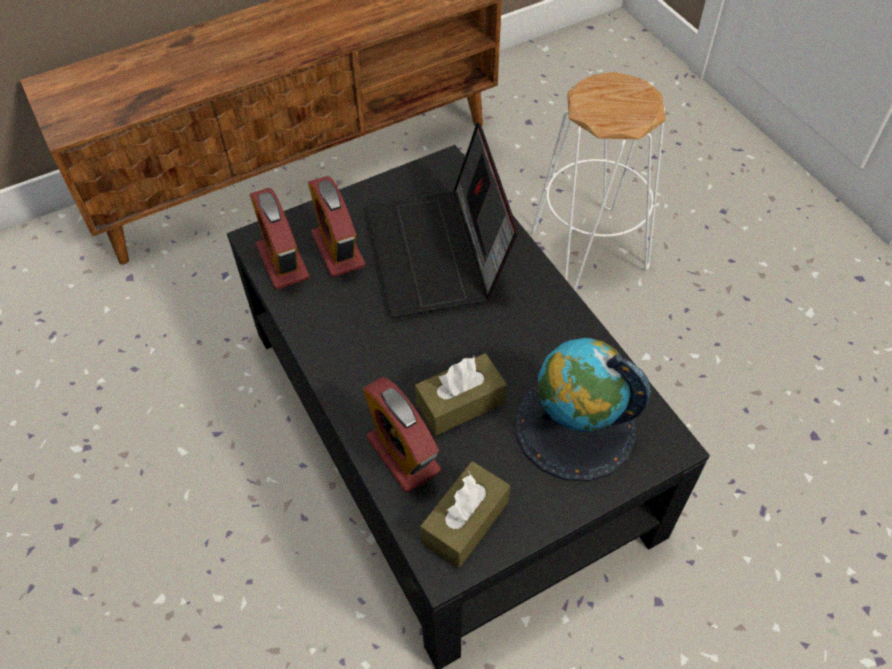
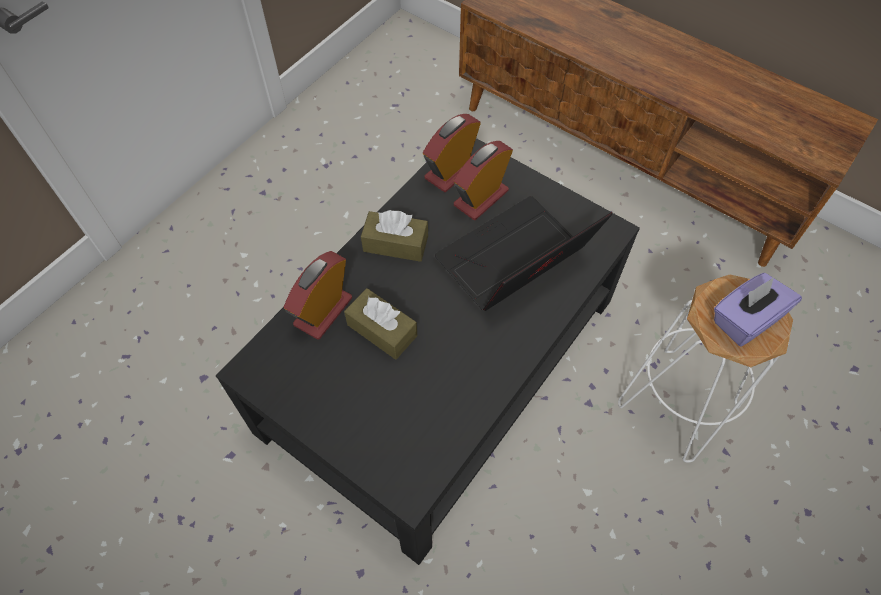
camera: 65 degrees right, 5 degrees up
brown tissue box [420,461,510,568] -> brown tissue box moved to [361,210,428,262]
globe [516,338,651,482] -> none
none -> purple tissue box [714,273,802,347]

